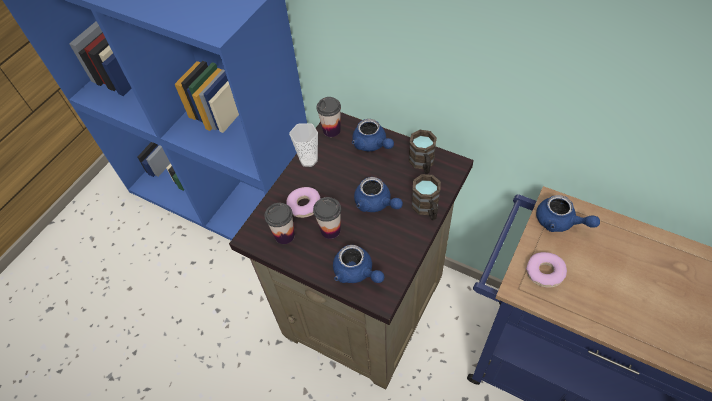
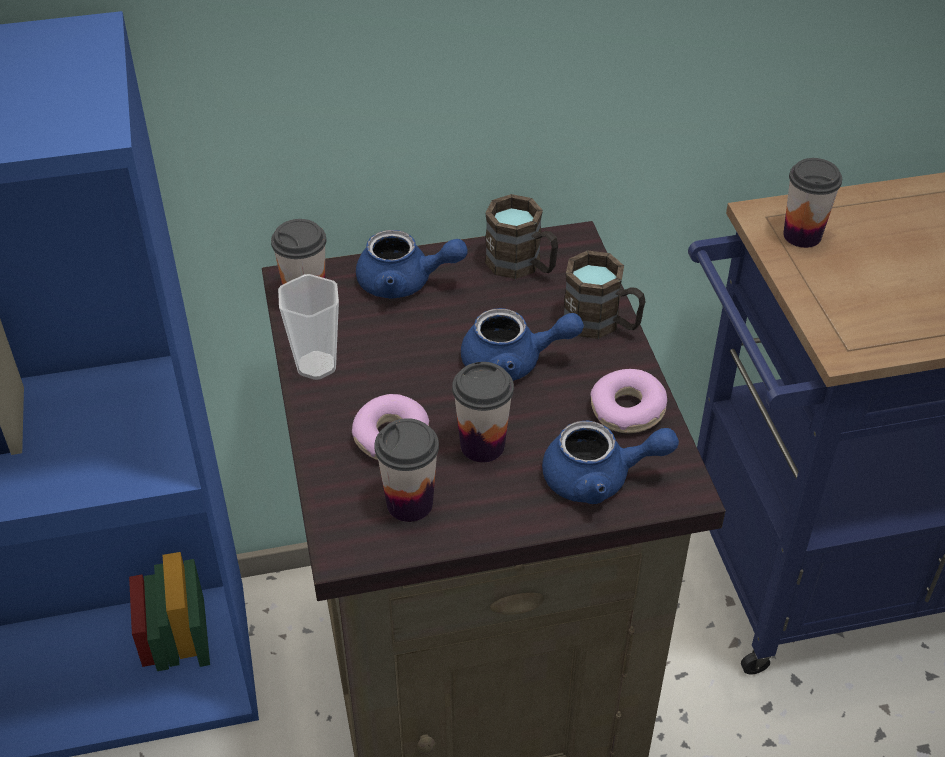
camera: 45 degrees left, 10 degrees down
donut [526,252,567,288] -> donut moved to [590,369,667,433]
blue teapot [536,195,600,232] -> cup [783,158,842,248]

